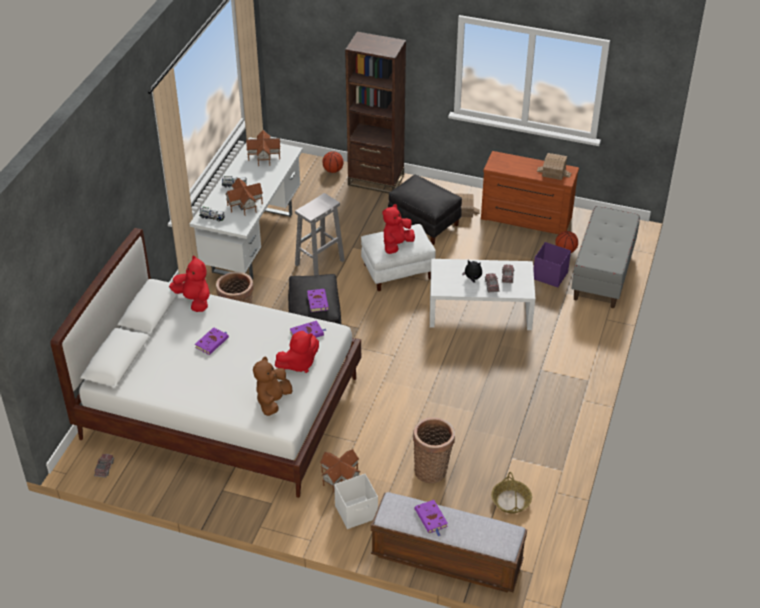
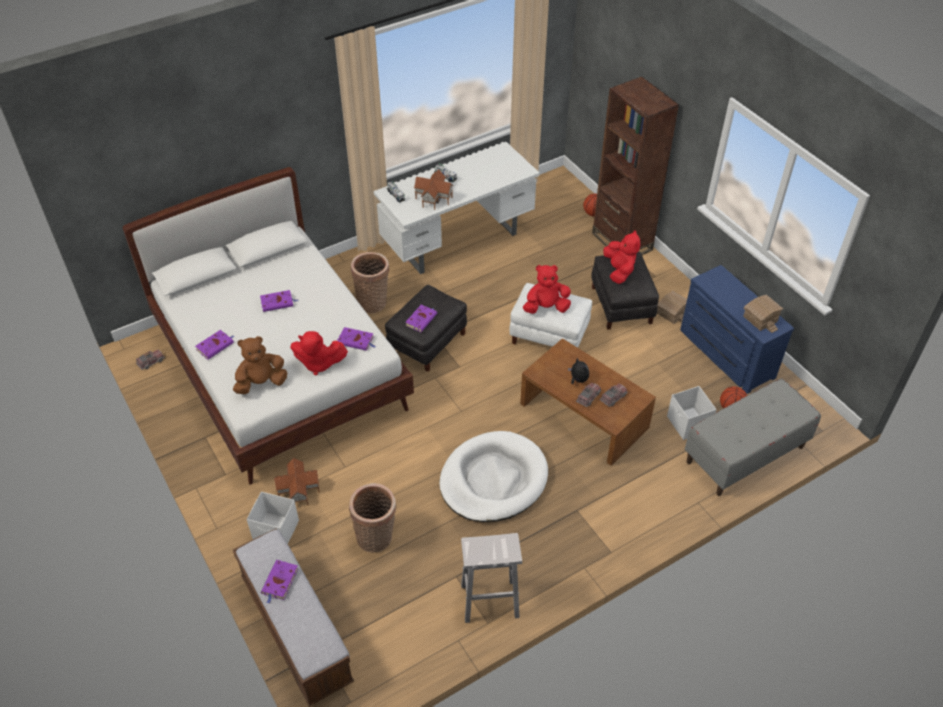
camera: 40 degrees right, 5 degrees up
red plush toy [169,256,210,312] -> red plush toy moved to [603,230,640,284]
toy house [246,130,281,166] -> none
white stool [295,193,345,275] -> white stool moved to [461,533,522,623]
white coffee table [430,259,536,330] -> brown coffee table [520,338,656,466]
brown dresser [481,151,579,234] -> blue dresser [680,265,794,394]
basket [491,472,532,513] -> none
purple storage box [533,242,571,288] -> white storage box [667,386,717,440]
none -> purple book [195,330,235,359]
none -> white dog bed [439,431,548,522]

